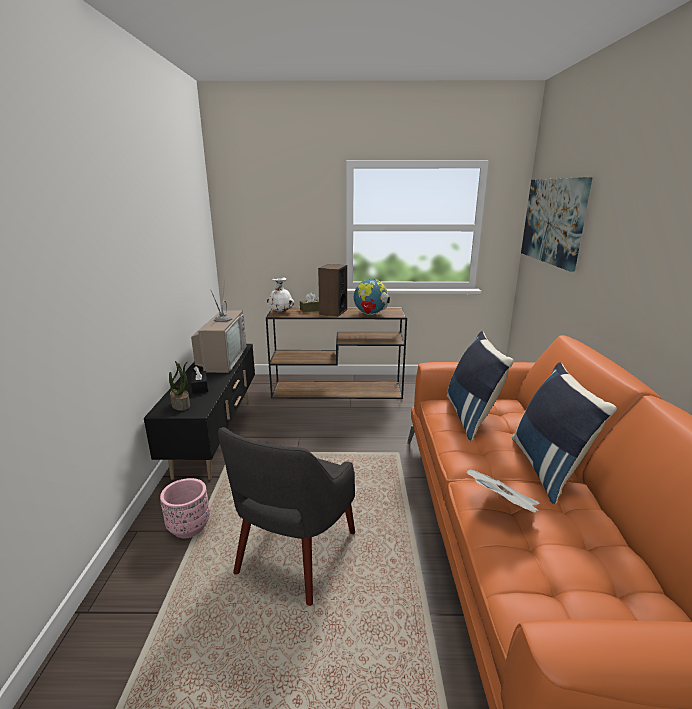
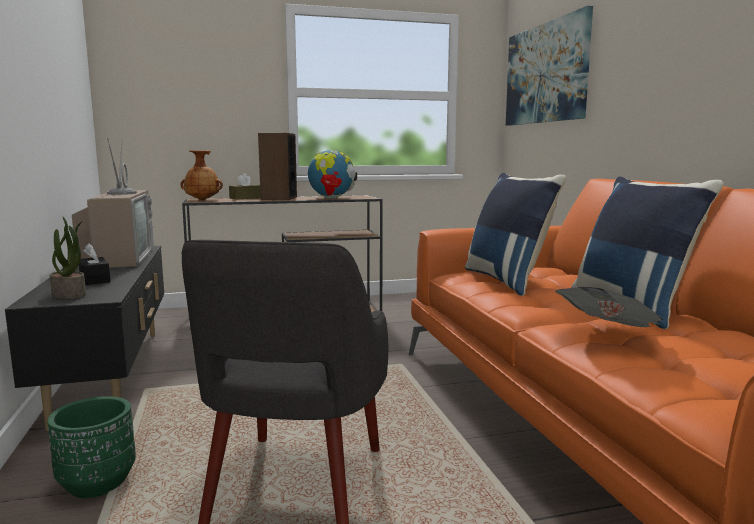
camera: 15 degrees left, 10 degrees down
pink planter [160,478,210,538] -> green planter [47,396,136,498]
white vase [267,278,294,312] -> brown vase [180,150,223,200]

